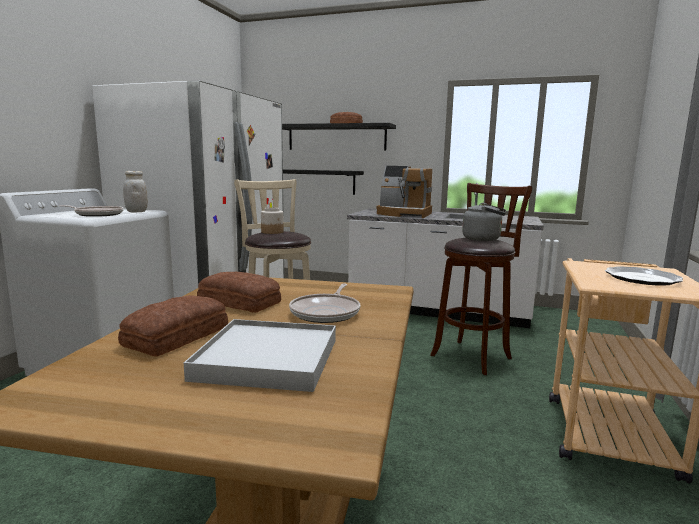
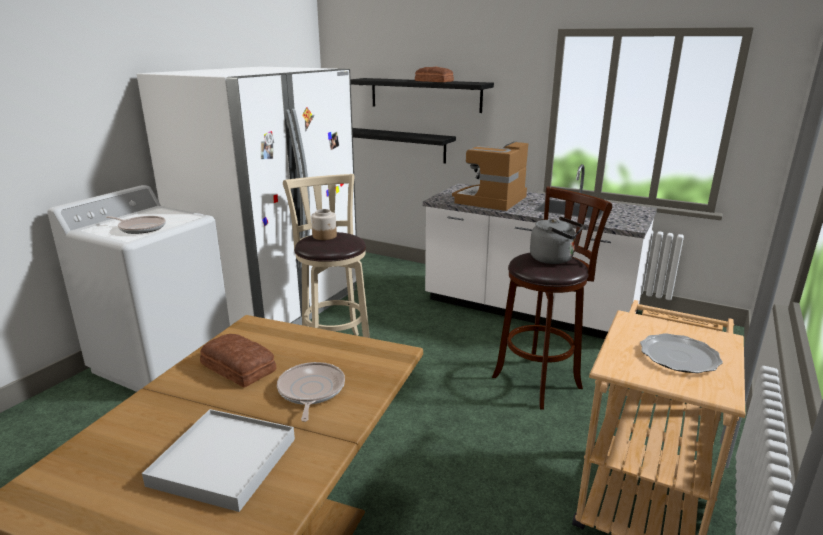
camera: 10 degrees right, 10 degrees up
bread [118,295,228,357] -> none
white jar [123,171,148,213] -> none
frying pan [289,284,360,323] -> frying pan turned 150 degrees clockwise [277,362,345,422]
coffee machine [376,166,432,218] -> coffee machine turned 90 degrees clockwise [452,141,528,211]

